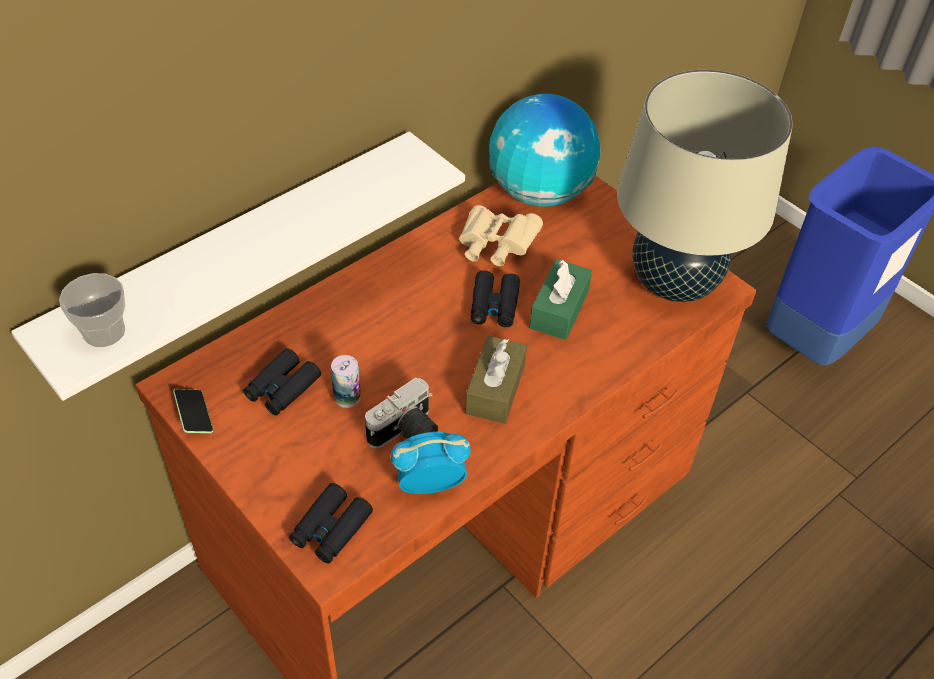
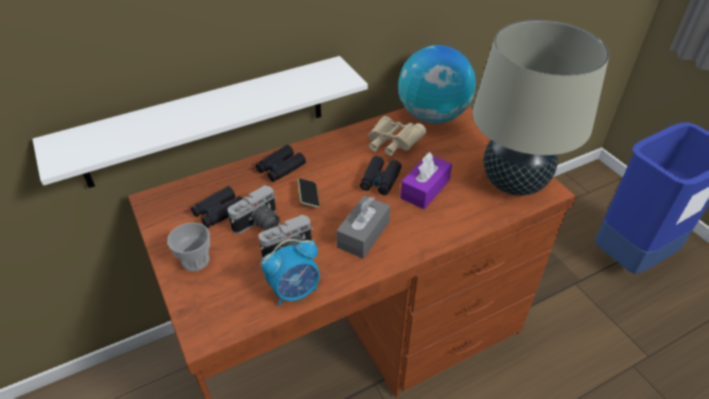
camera: 15 degrees right, 5 degrees down
cup [59,273,125,347] -> cup moved to [167,222,210,272]
phone [173,389,214,433] -> phone moved to [298,178,320,207]
black binoculars [289,483,373,563] -> black binoculars moved to [256,145,306,182]
can [331,355,361,408] -> camera [227,185,280,234]
alarm clock [391,432,471,494] -> alarm clock turned 150 degrees clockwise [261,239,320,306]
brown tissue box [465,336,527,424] -> grey tissue box [336,196,390,259]
green tissue box [529,259,592,340] -> purple tissue box [400,152,452,209]

